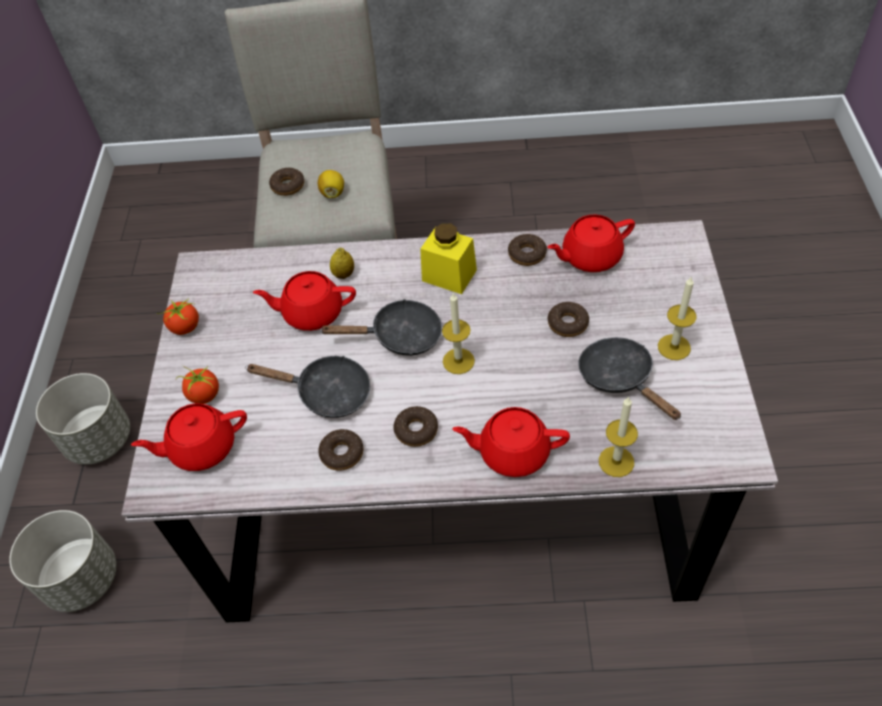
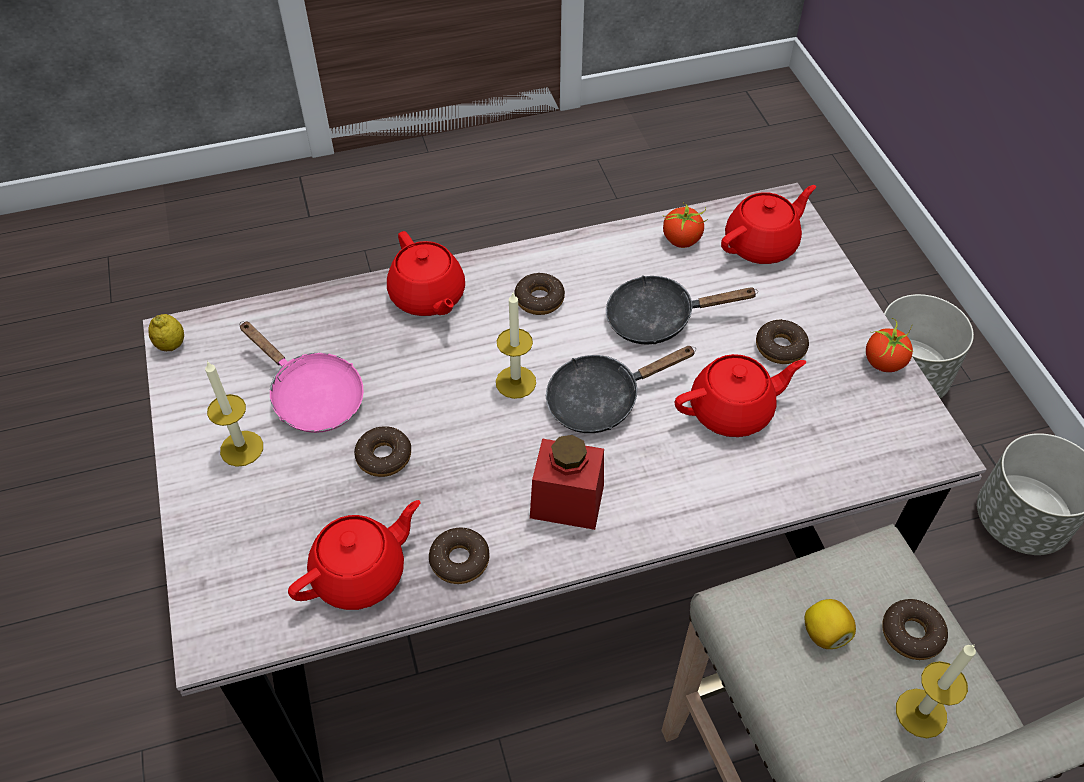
camera: 160 degrees right, 0 degrees up
tomato [176,366,219,404] -> tomato moved to [663,202,708,248]
donut [318,429,363,471] -> donut moved to [756,319,809,364]
lemon [330,248,354,279] -> lemon moved to [148,314,184,351]
yellow jar [420,223,477,294] -> red jar [530,435,604,530]
red teapot [452,407,570,477] -> red teapot turned 75 degrees clockwise [387,231,465,316]
black frying pan [578,337,681,420] -> pink frying pan [239,321,364,433]
candle [599,397,638,477] -> candle moved to [896,645,976,738]

